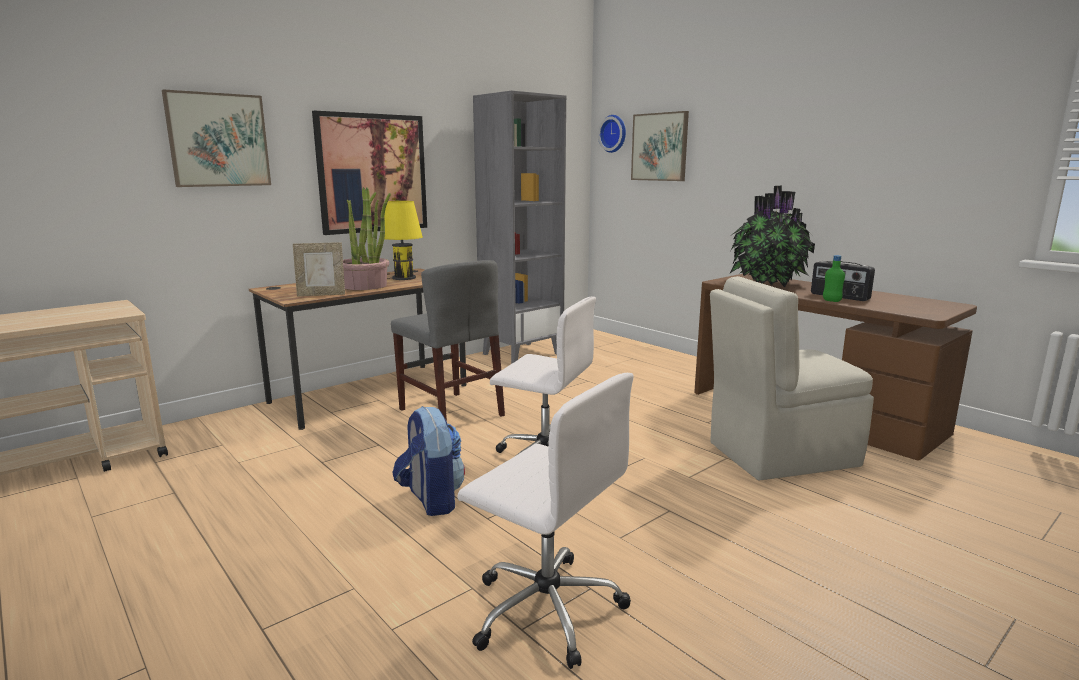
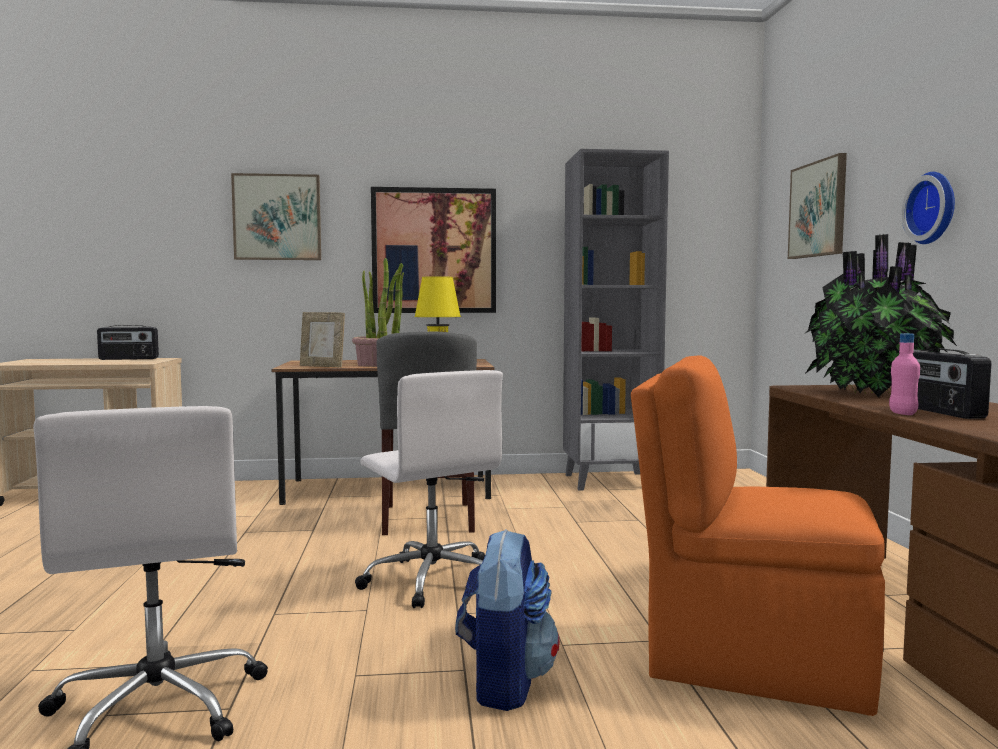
camera: 35 degrees right, 10 degrees down
backpack [392,406,465,516] -> backpack moved to [455,529,560,711]
wall clock [598,115,626,153] -> wall clock moved to [901,172,955,244]
beige chair [710,276,874,481] -> orange chair [631,355,885,716]
green bottle [823,255,845,302] -> pink bottle [889,333,920,415]
none -> radio [97,325,159,360]

